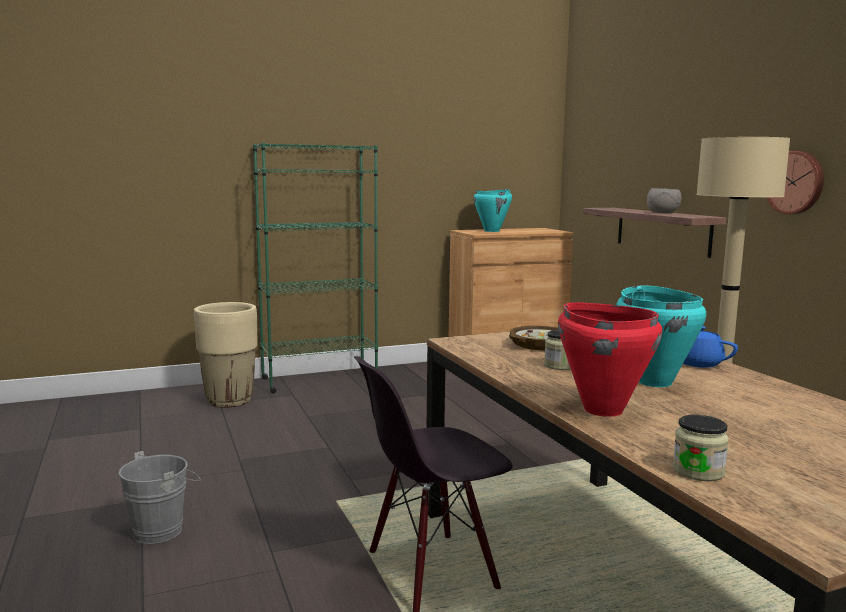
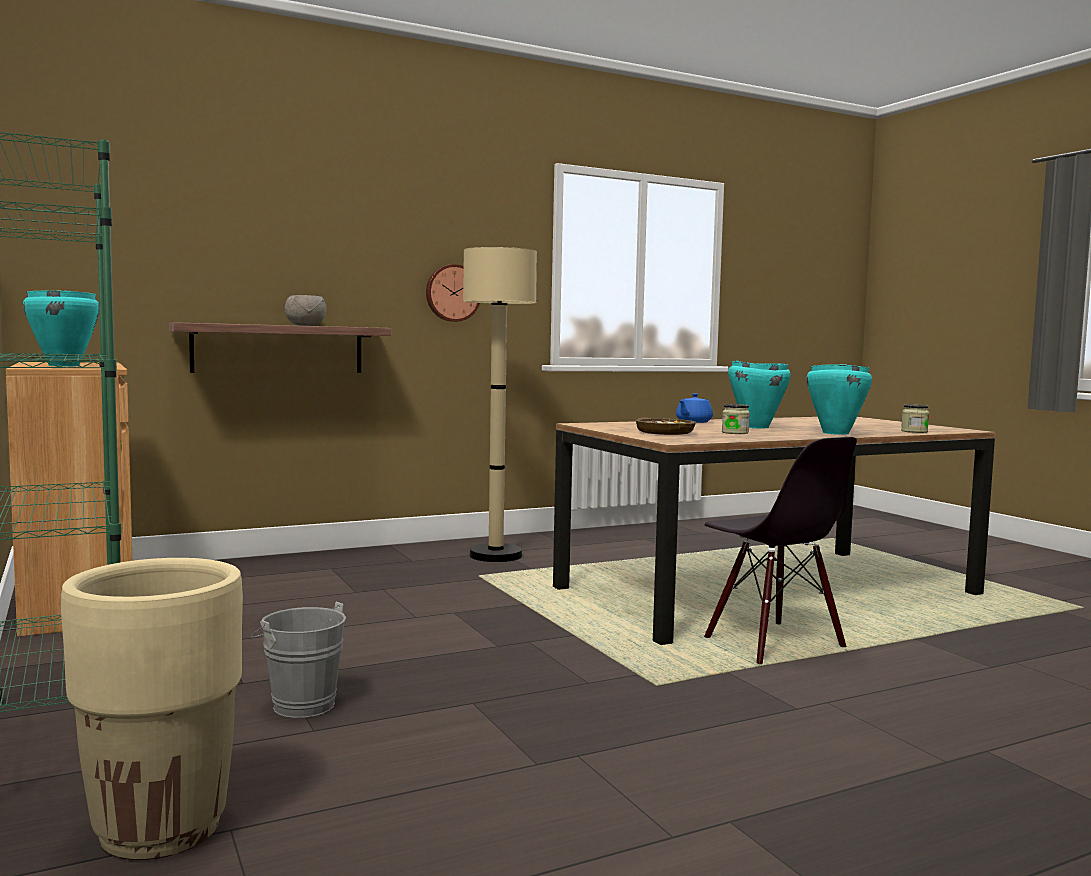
camera: 95 degrees left, 5 degrees down
grey bucket [118,451,201,544] -> grey bucket moved to [250,602,346,718]
red cooking pot [558,302,662,417] -> turquoise cooking pot [807,364,872,435]

